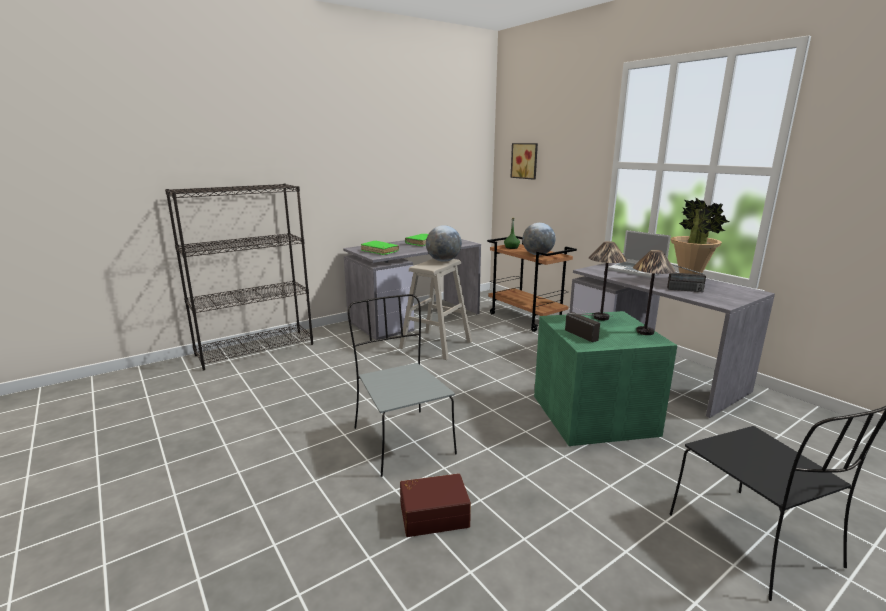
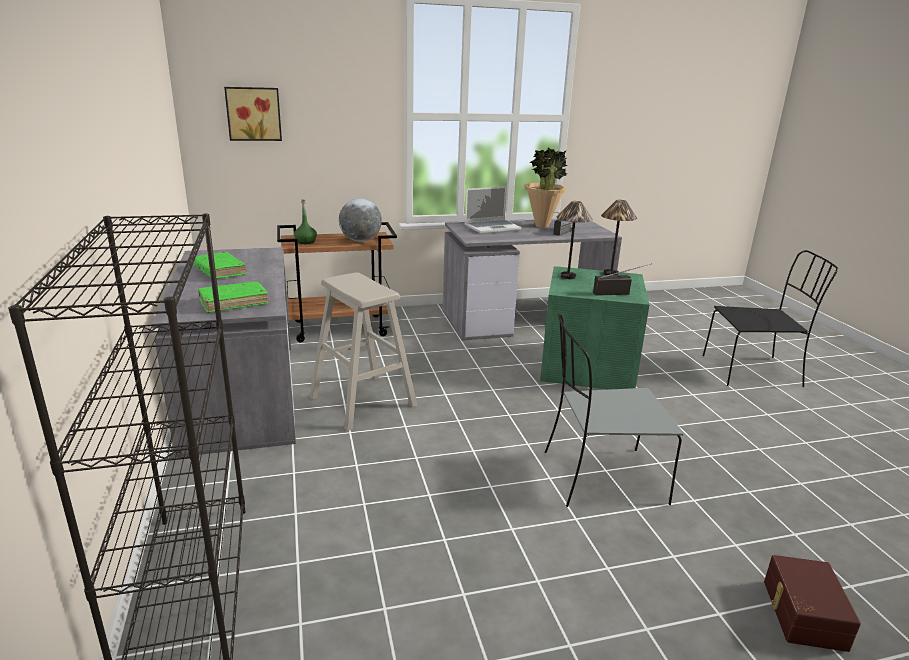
camera: 70 degrees left, 5 degrees up
brown storage box [400,473,471,537] -> brown storage box moved to [764,555,861,652]
globe [426,225,462,262] -> none

